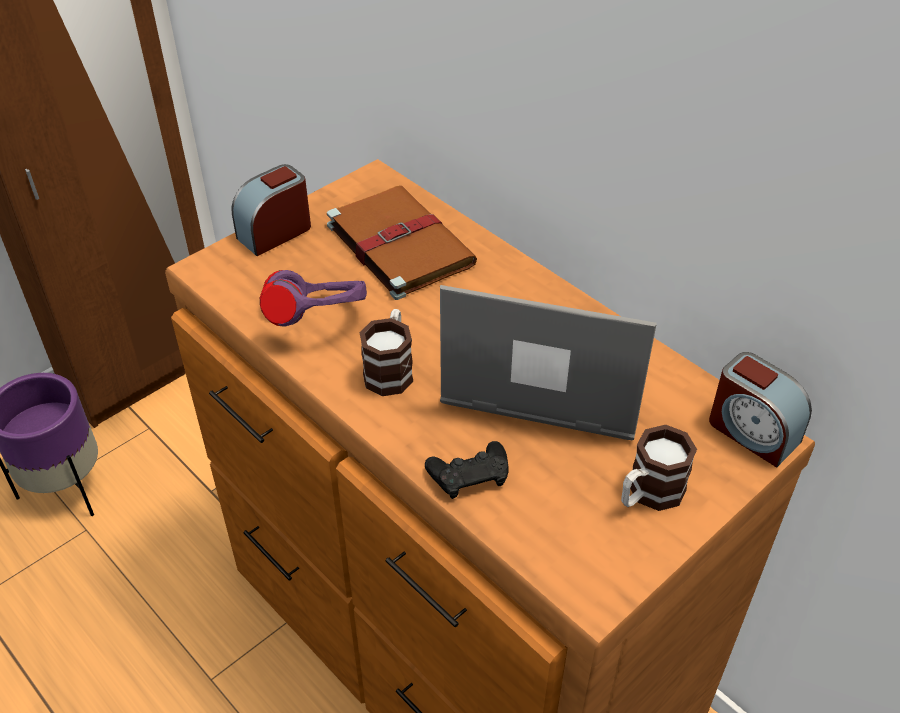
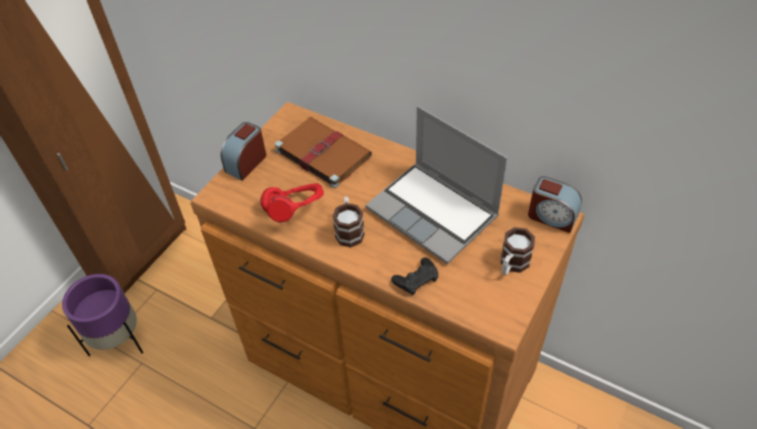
camera: 15 degrees left, 5 degrees up
purple headphones [260,270,367,327] -> red headphones [261,183,324,223]
laptop [440,285,657,441] -> laptop turned 135 degrees counterclockwise [366,106,507,264]

